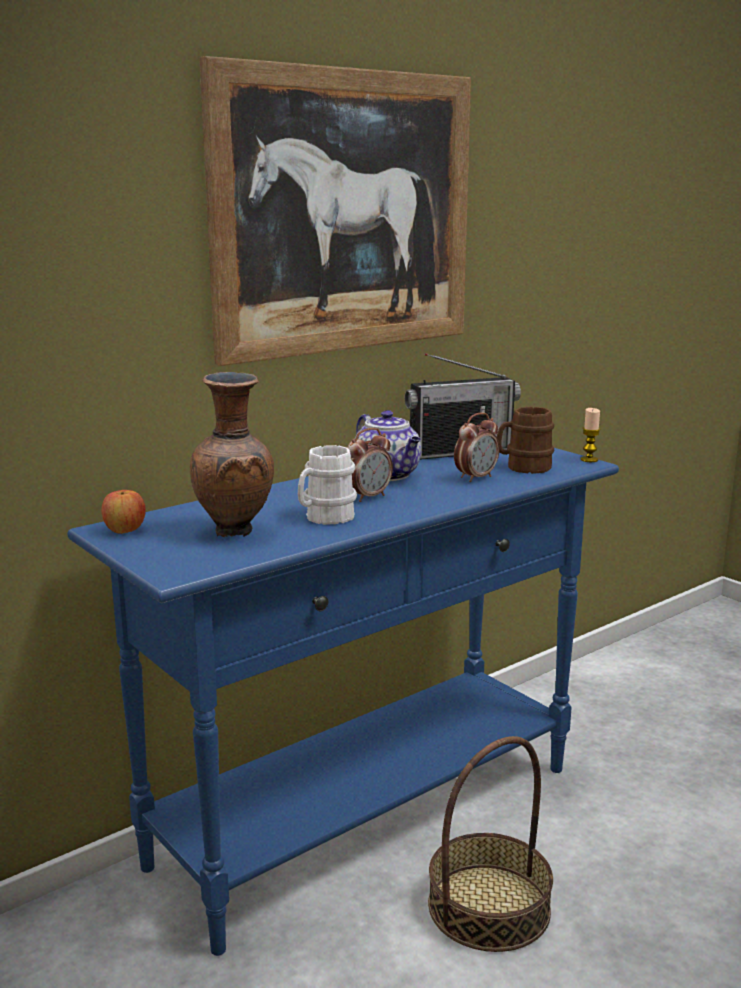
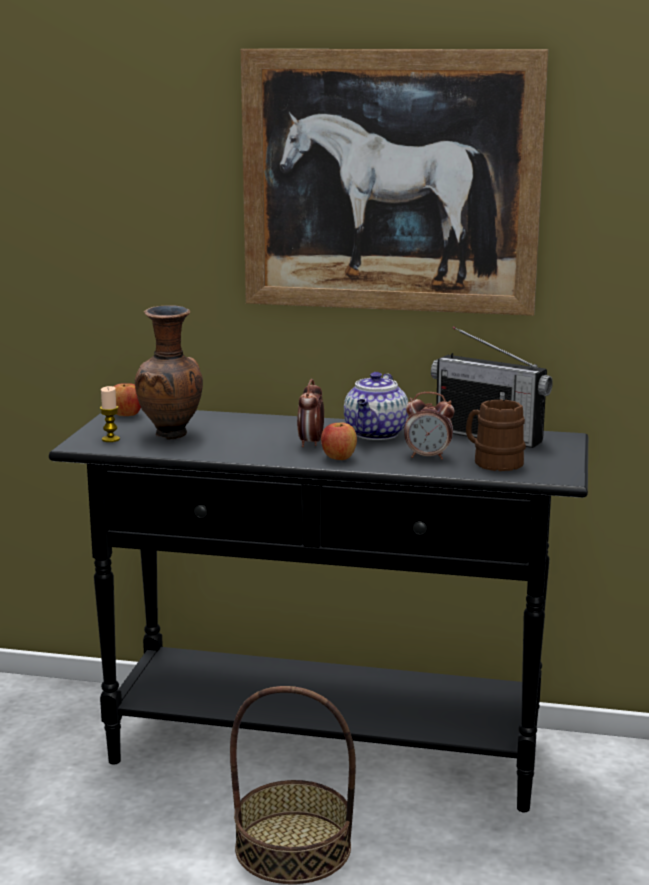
camera: 50 degrees right, 0 degrees up
blue console table [67,448,619,956] -> black console table [49,409,588,812]
white mug [298,445,357,525] -> none
alarm clock [347,428,393,502] -> alarm clock turned 90 degrees clockwise [297,379,324,447]
candle [581,408,601,462] -> candle moved to [100,386,120,442]
none -> apple [321,422,357,460]

